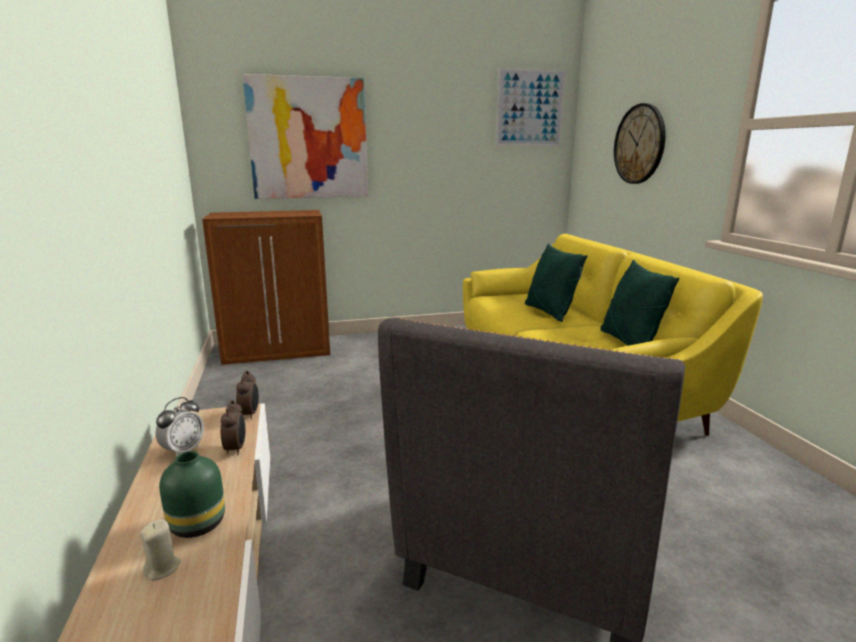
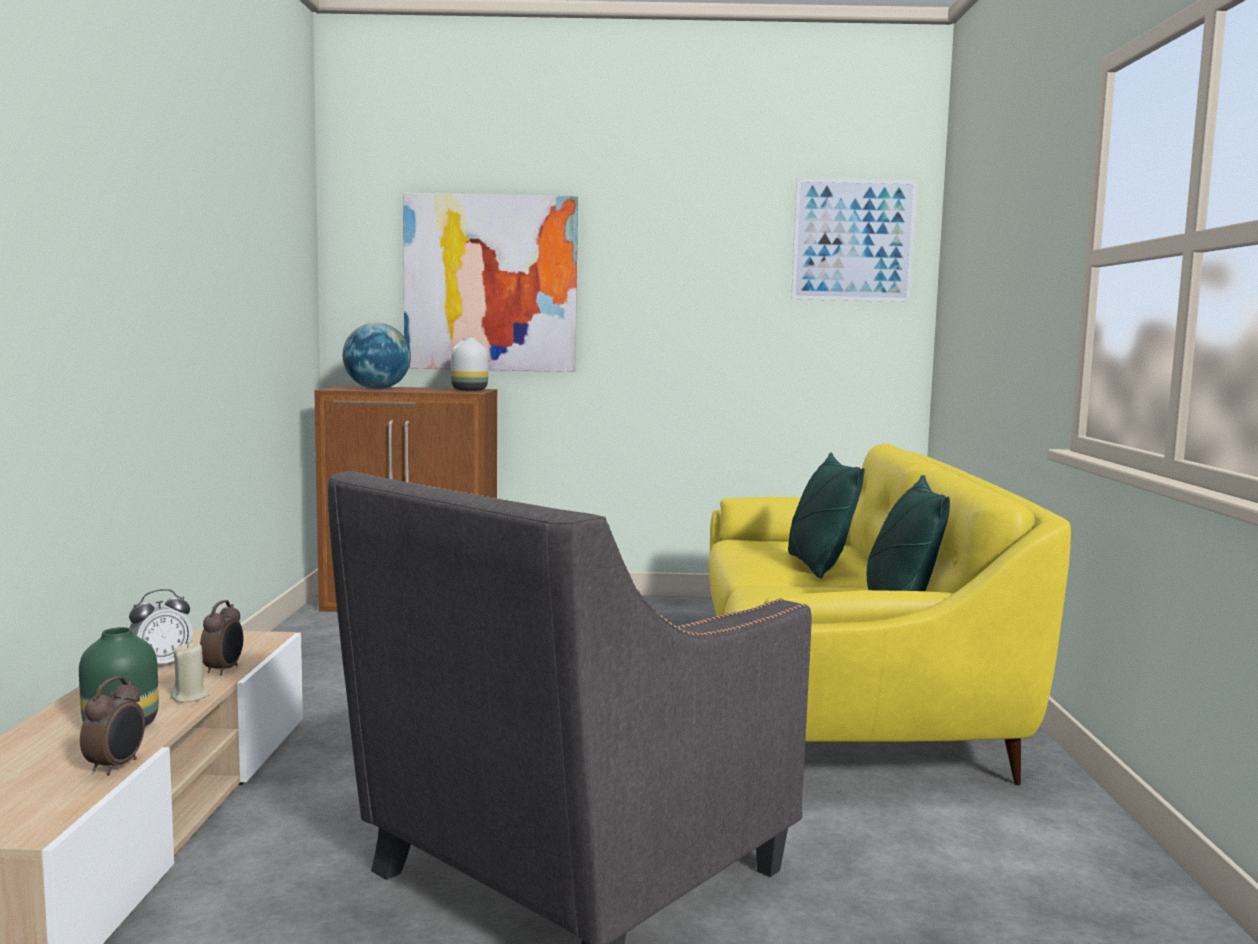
camera: 15 degrees right, 10 degrees down
beige candle [140,519,181,581] -> beige candle moved to [171,642,209,702]
alarm clock [236,371,259,419] -> alarm clock moved to [80,676,145,775]
wall clock [614,103,666,184] -> none
none -> globe [342,322,411,389]
none -> white vase [451,338,488,391]

